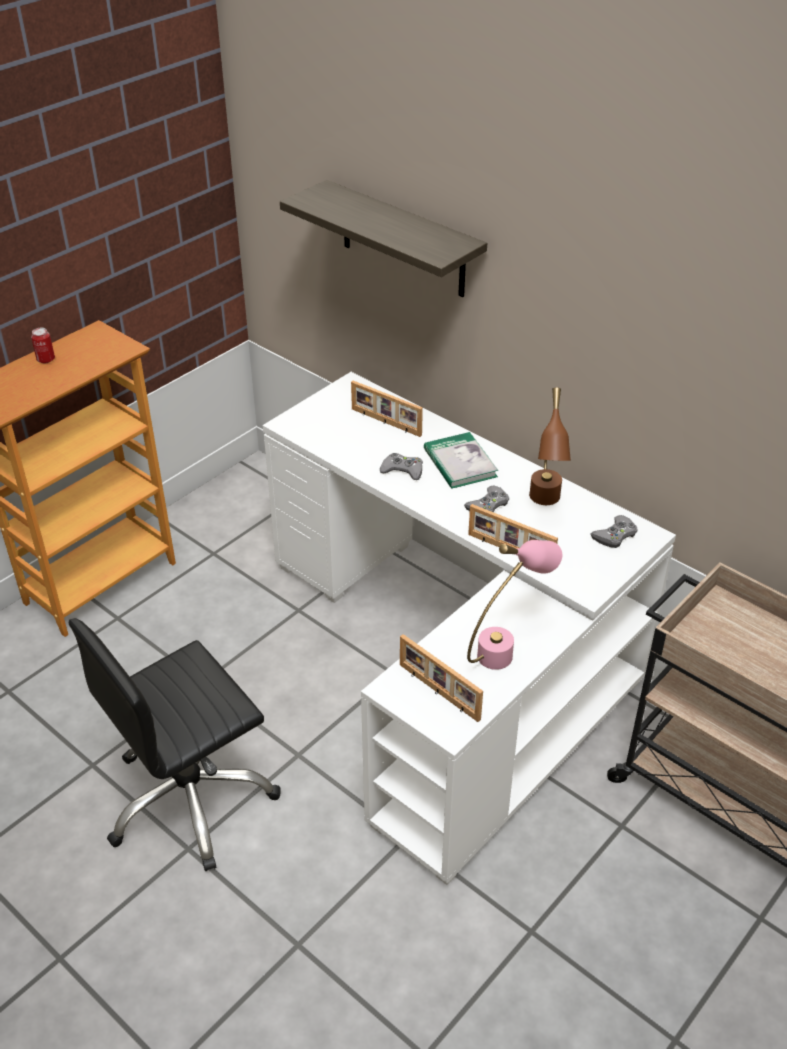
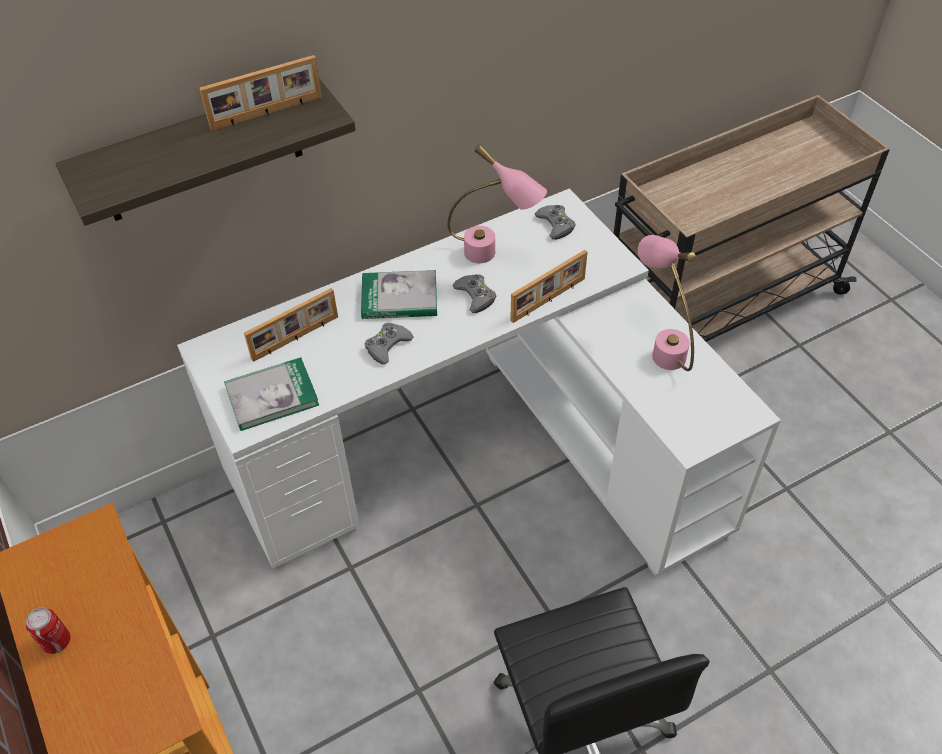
camera: 70 degrees left, 10 degrees up
picture frame [400,634,483,722] -> picture frame moved to [199,55,322,131]
brown table lamp [529,387,571,505] -> pink table lamp [447,144,547,263]
none -> book [224,357,319,431]

